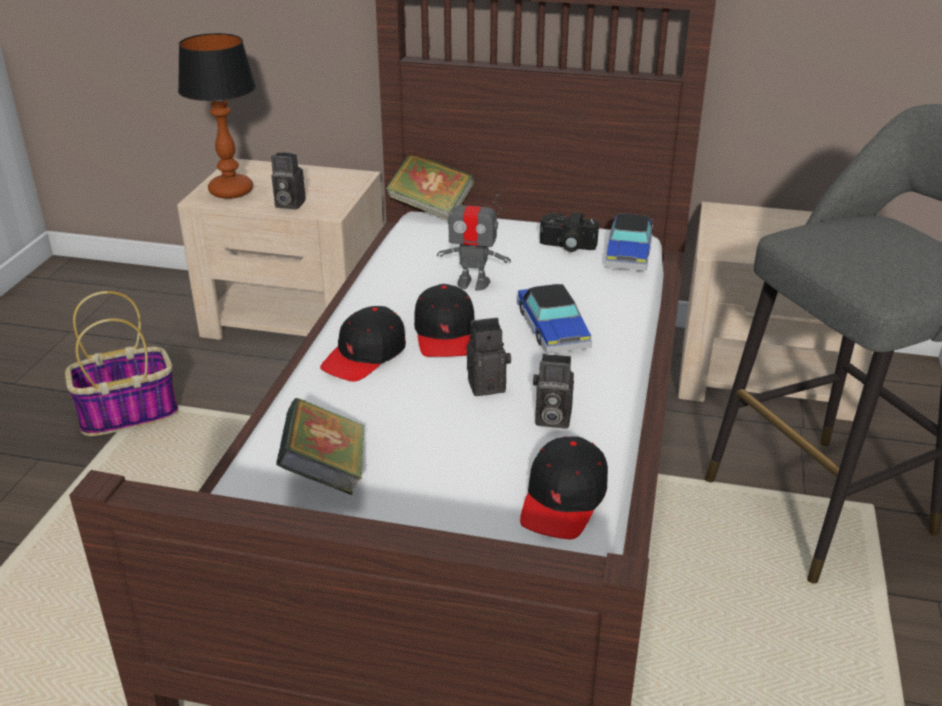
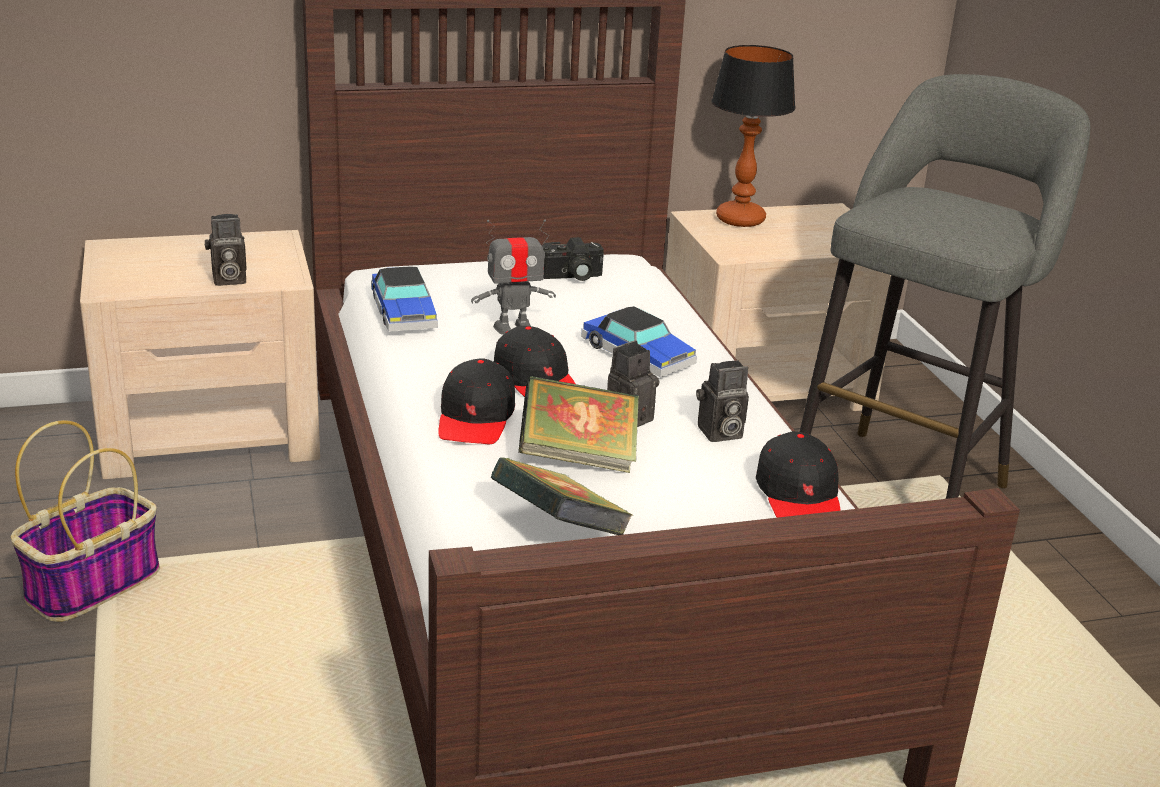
camera: 30 degrees left, 5 degrees down
table lamp [178,33,256,199] -> table lamp moved to [711,45,796,227]
book [386,155,475,220] -> book moved to [518,376,639,473]
toy car [605,213,653,271] -> toy car moved to [371,266,438,332]

